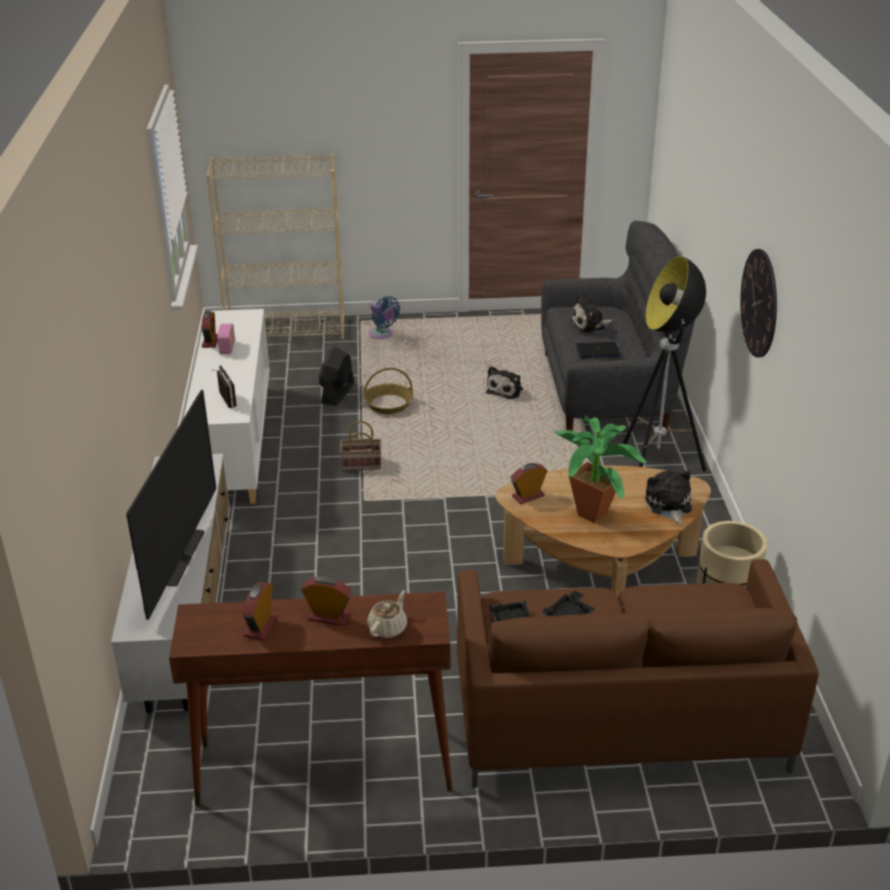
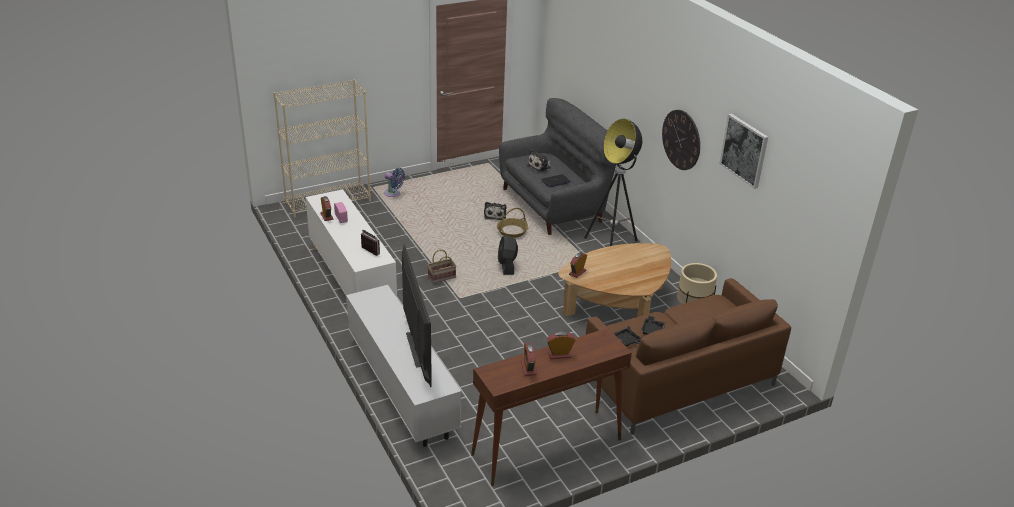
camera: 25 degrees left, 0 degrees up
black fan [319,347,354,406] -> black fan moved to [498,235,518,275]
basket [363,368,413,414] -> basket moved to [497,208,528,238]
beige teapot [367,590,407,638] -> none
potted plant [554,416,646,523] -> none
plush toy [645,470,692,525] -> none
none -> picture [719,114,768,189]

